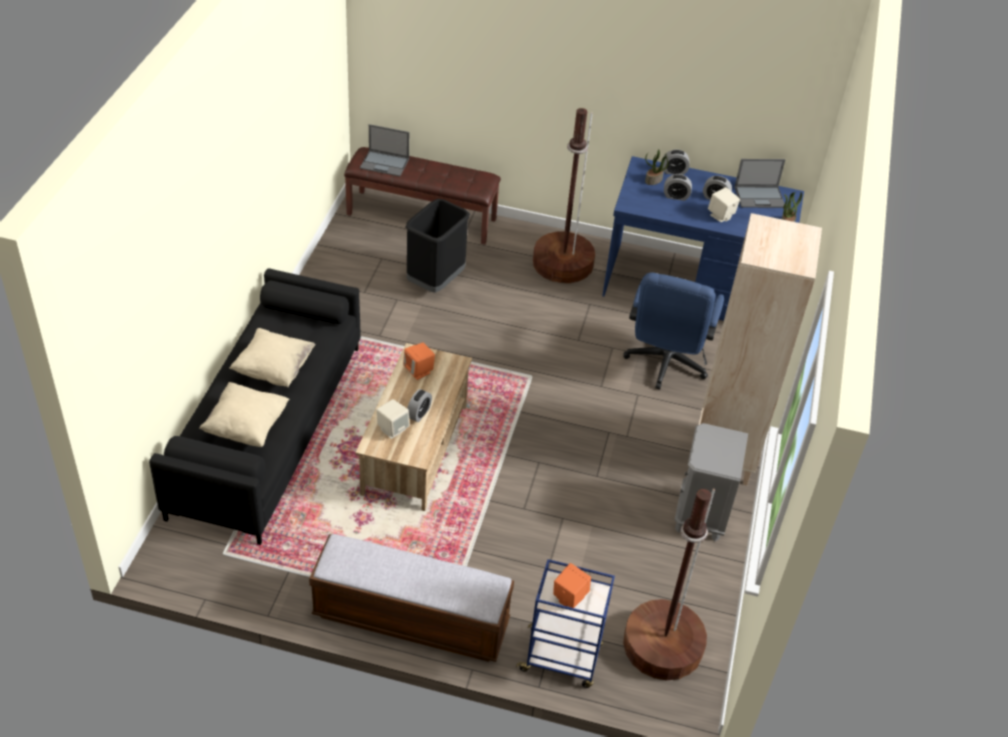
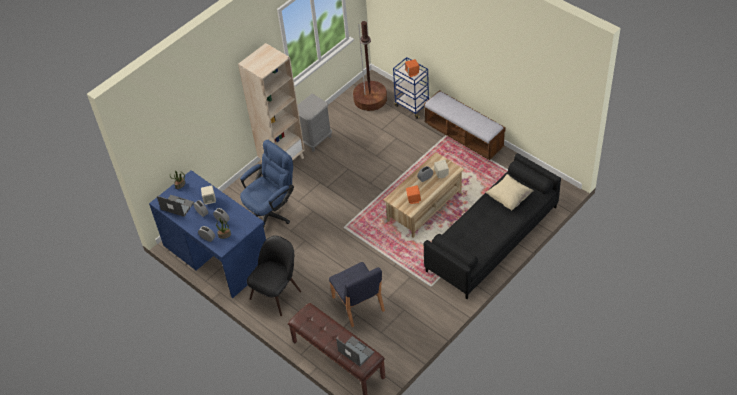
camera: 145 degrees left, 5 degrees up
beige pillow [229,328,316,387] -> none
black trash can [406,199,470,293] -> blue chair [329,262,385,327]
brown floor lamp [533,108,595,283] -> black chair [247,235,301,316]

